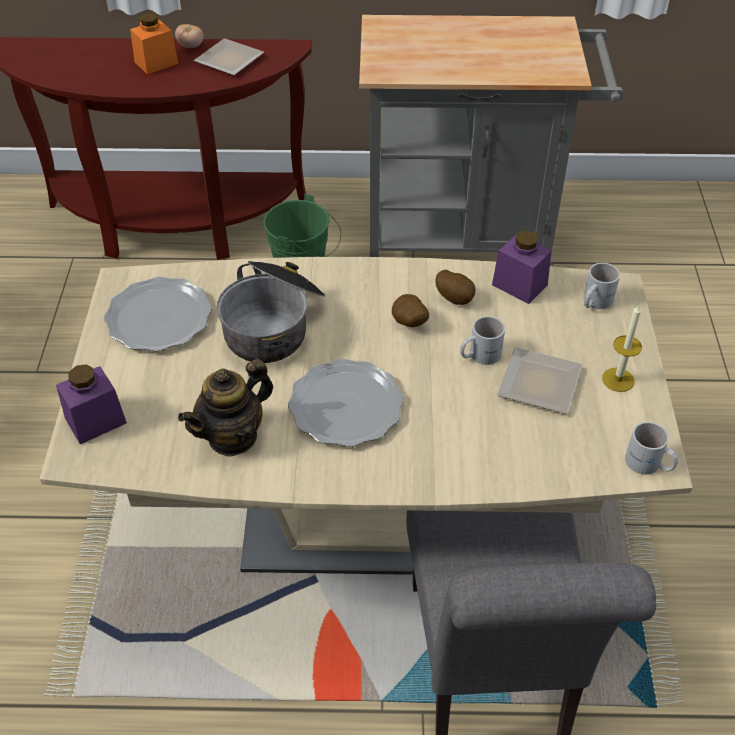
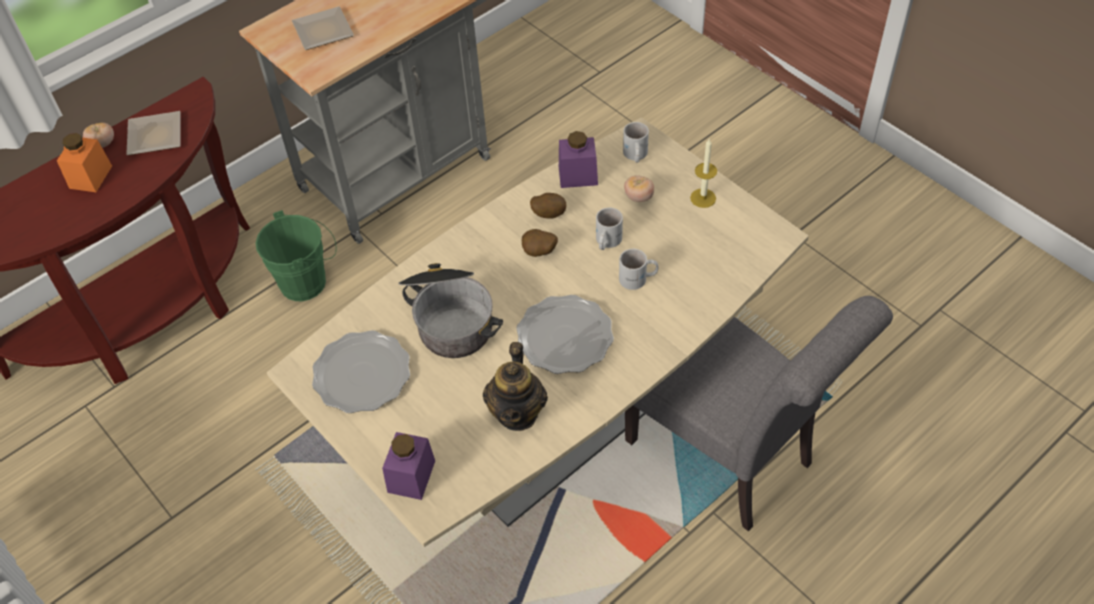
camera: 40 degrees left, 5 degrees up
plate [497,347,582,414] -> plate moved to [292,7,354,50]
white mug [625,422,678,475] -> white mug moved to [619,249,659,290]
none -> tomato [624,176,654,202]

